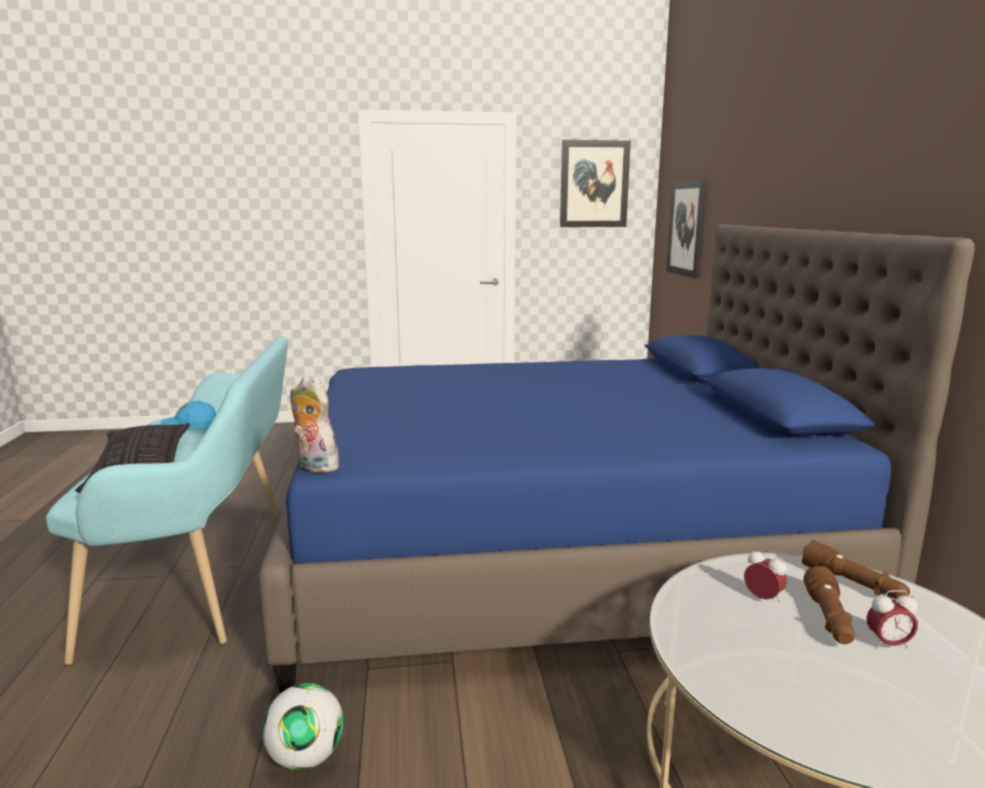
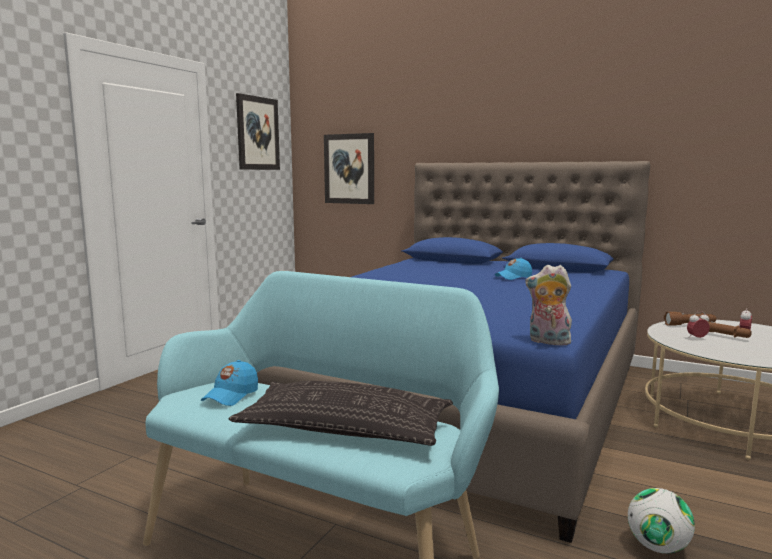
camera: 55 degrees left, 5 degrees down
plush toy [290,375,343,473] -> plush toy turned 45 degrees clockwise [525,265,572,346]
none -> blue cap [495,258,532,280]

